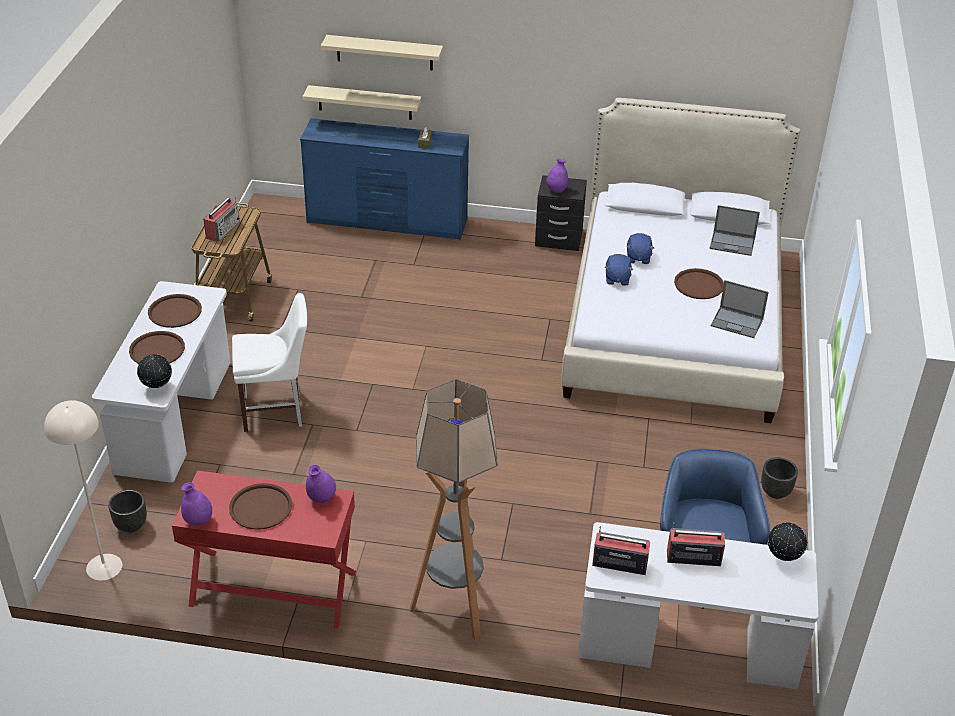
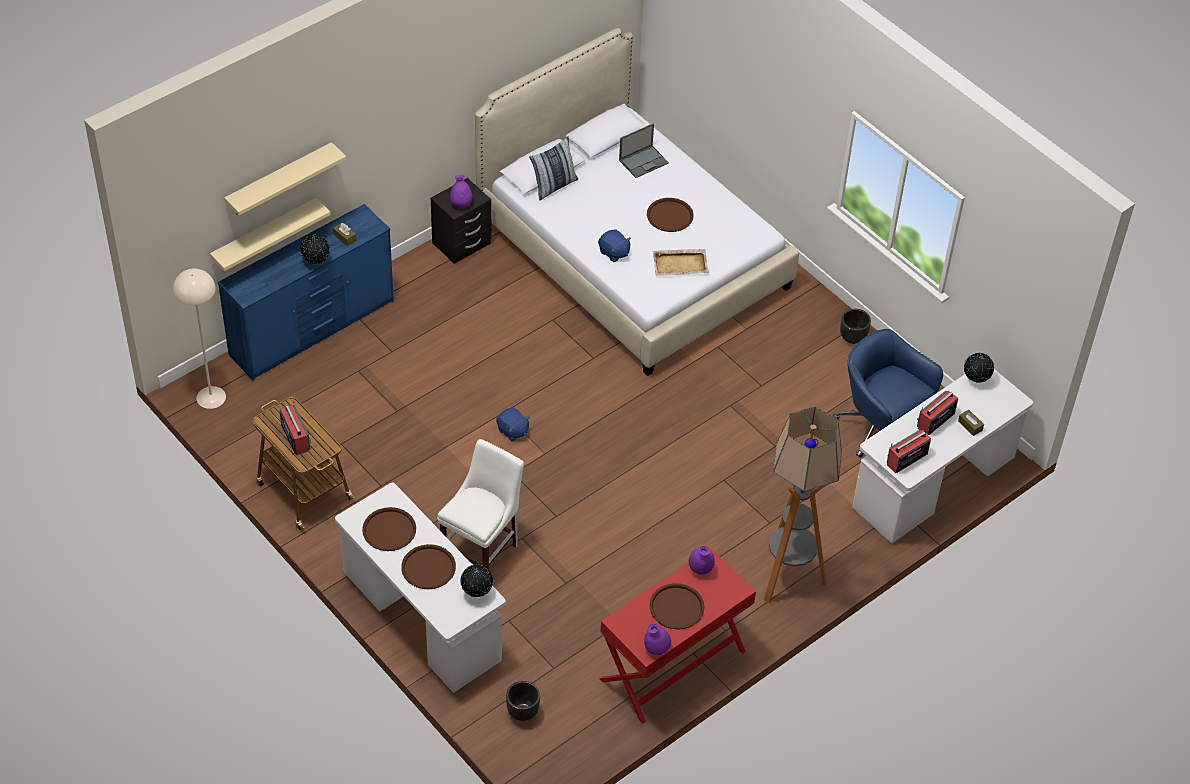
camera: 50 degrees left, 10 degrees up
beige floor lamp [44,400,122,581] -> beige floor lamp moved to [173,269,226,409]
blue plush toy [627,233,654,264] -> blue plush toy moved to [496,408,530,441]
laptop [711,280,769,338] -> none
none -> globe [300,235,330,264]
none -> pillow [529,136,578,200]
none -> beige tray [653,249,709,276]
none -> brown tissue box [958,410,984,436]

